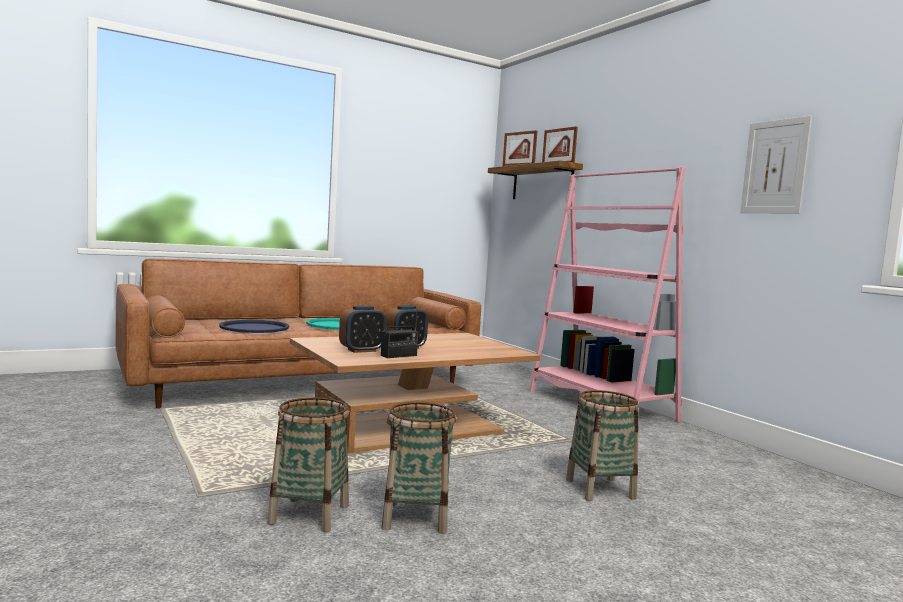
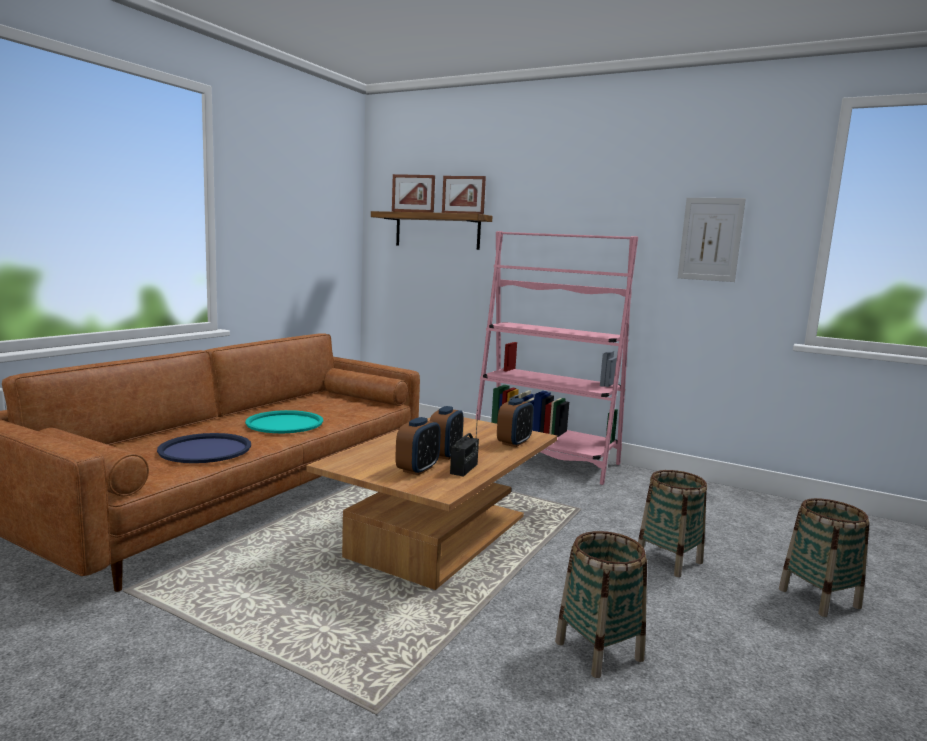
camera: 30 degrees left, 5 degrees up
basket [267,397,349,532] -> basket moved to [779,498,870,617]
none -> alarm clock [497,398,534,447]

